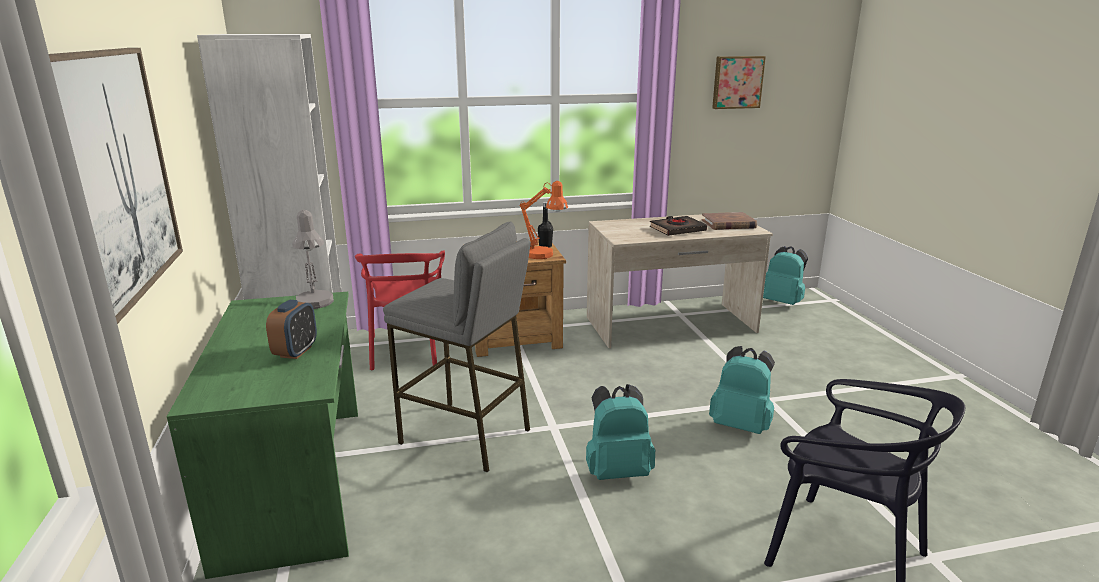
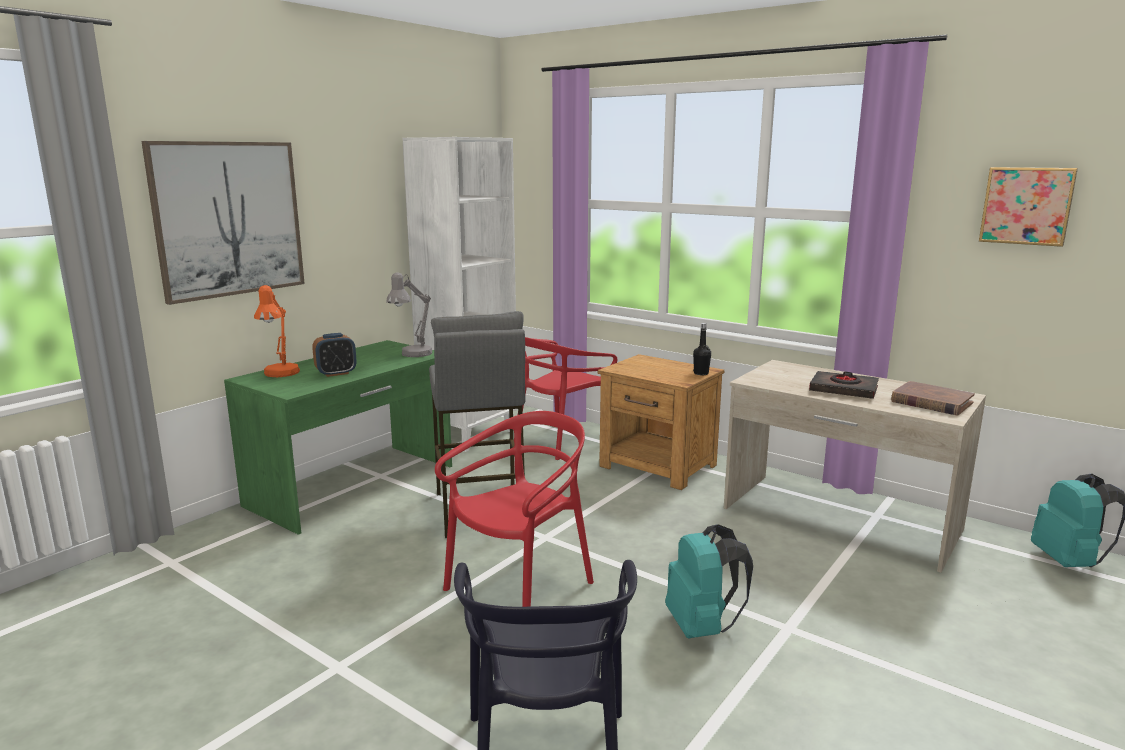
camera: 50 degrees right, 5 degrees down
orange table lamp [520,181,568,259] -> orange table lamp moved to [254,285,300,377]
turquoise backpack [586,384,655,480] -> red chair [435,411,594,607]

